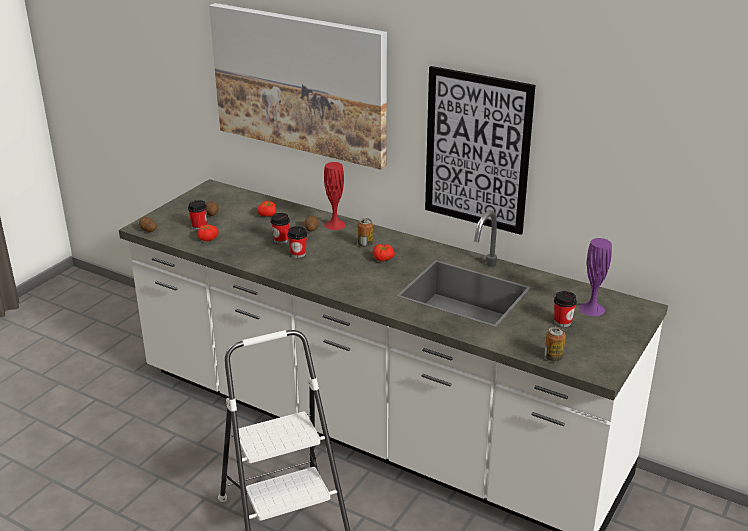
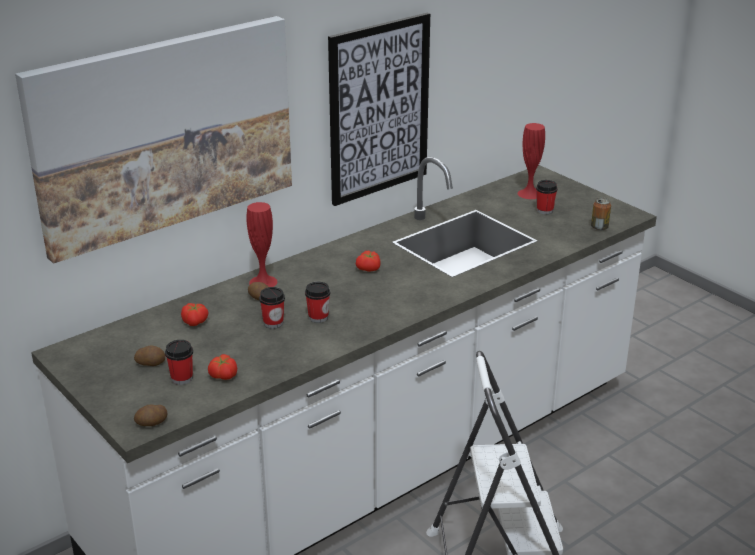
camera: 70 degrees left, 0 degrees up
can [358,218,373,247] -> none
purple vase [579,238,612,316] -> red vase [518,123,545,199]

